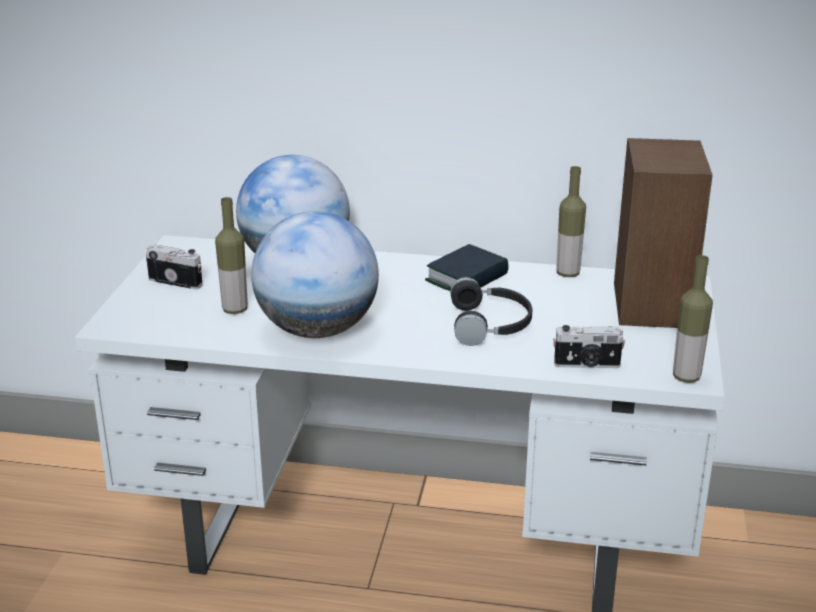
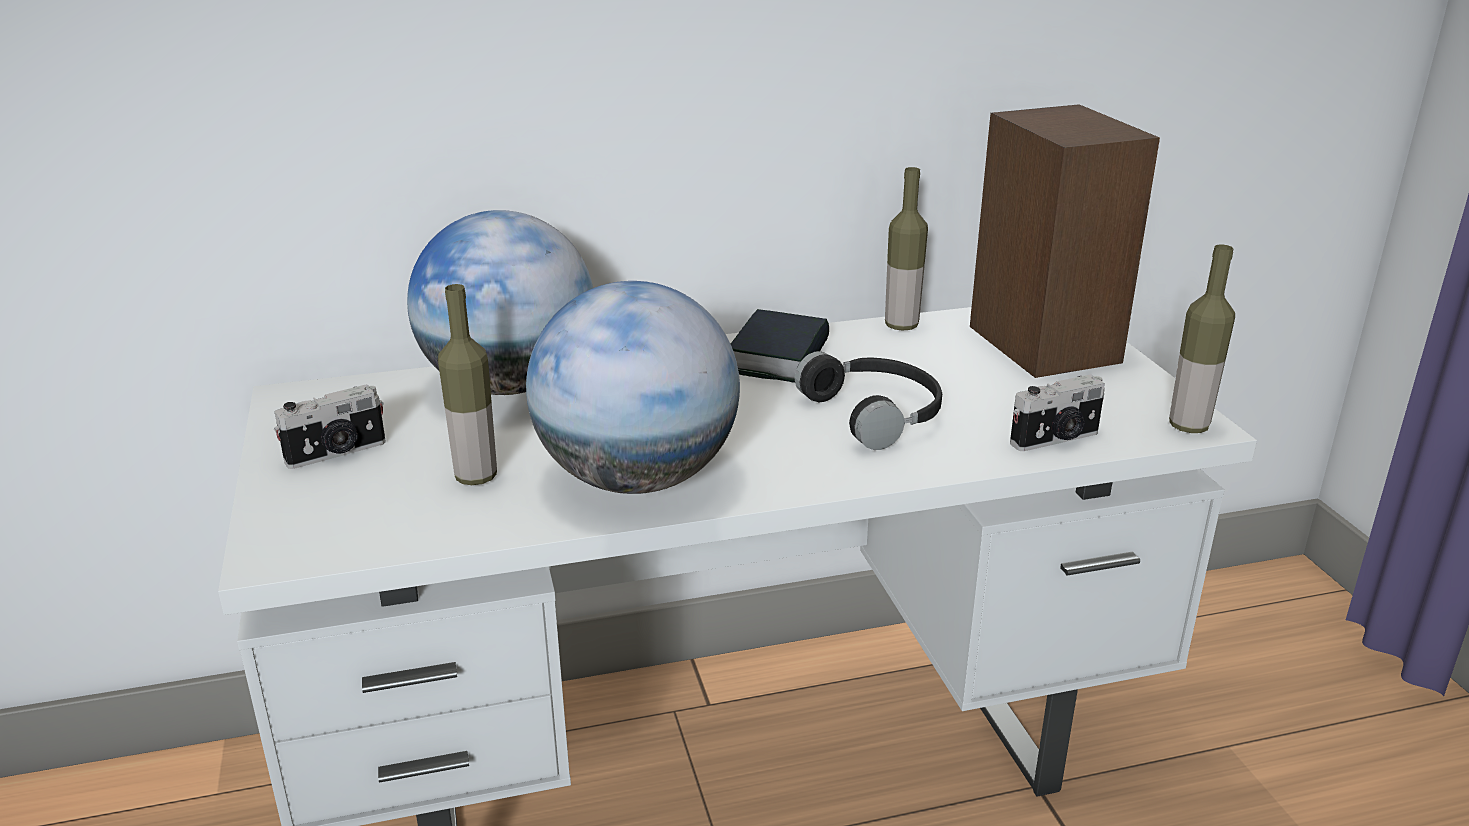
camera: 25 degrees left, 0 degrees up
camera [146,244,203,289] -> camera turned 150 degrees clockwise [274,384,386,469]

